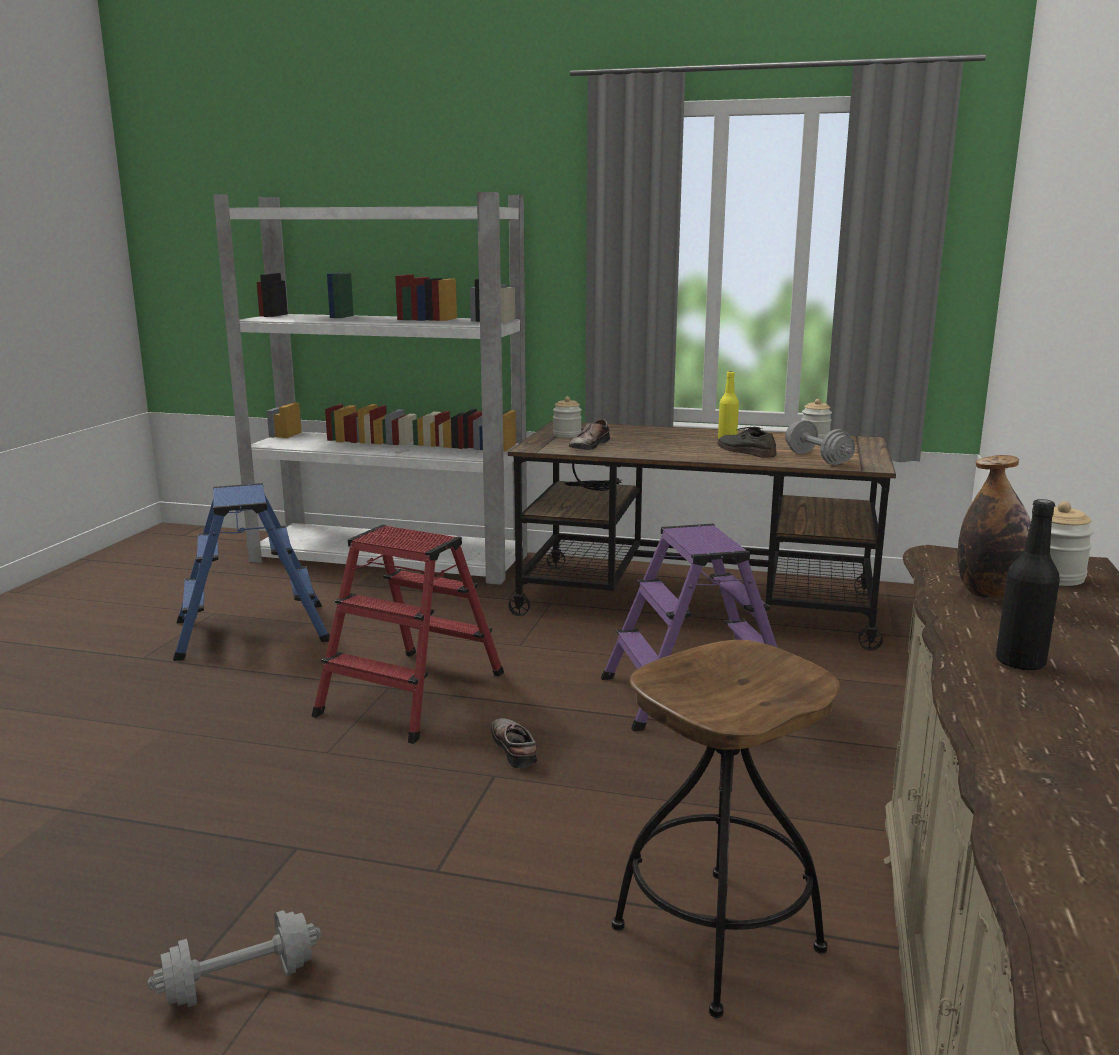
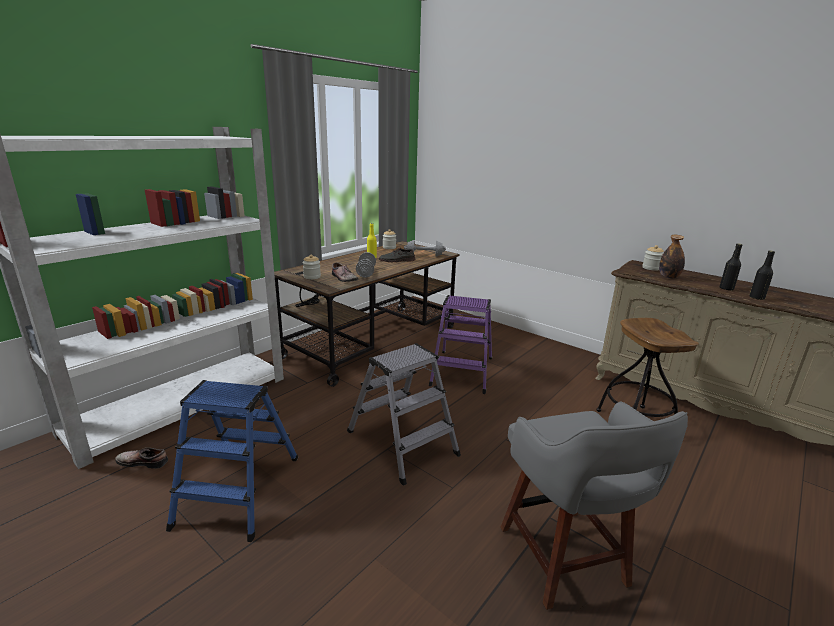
camera: 65 degrees left, 5 degrees up
grey dumbbell [147,910,321,1007] -> grey dumbbell moved to [356,252,376,278]
red step ladder [312,525,504,744] -> grey step ladder [347,343,461,486]
shoe [491,718,537,768] -> shoe moved to [115,447,168,469]
none -> grey stool [501,402,688,610]
none -> black bottle [749,250,775,300]

